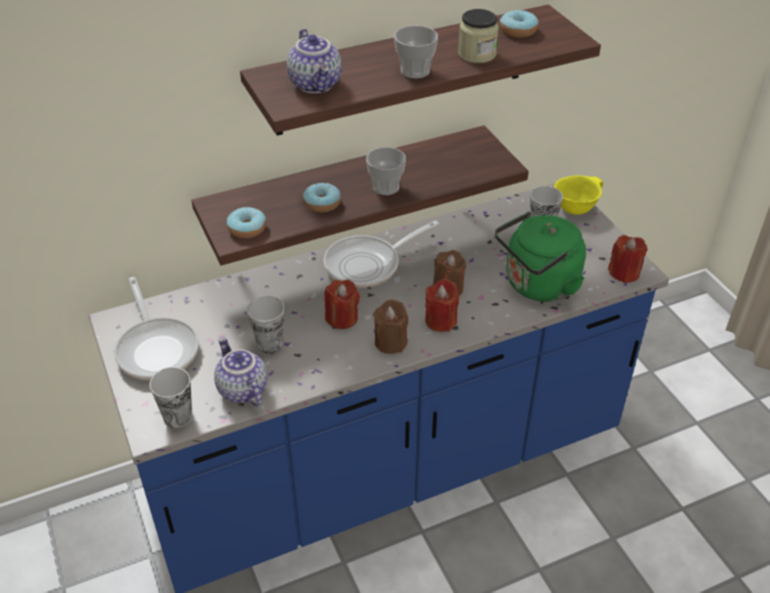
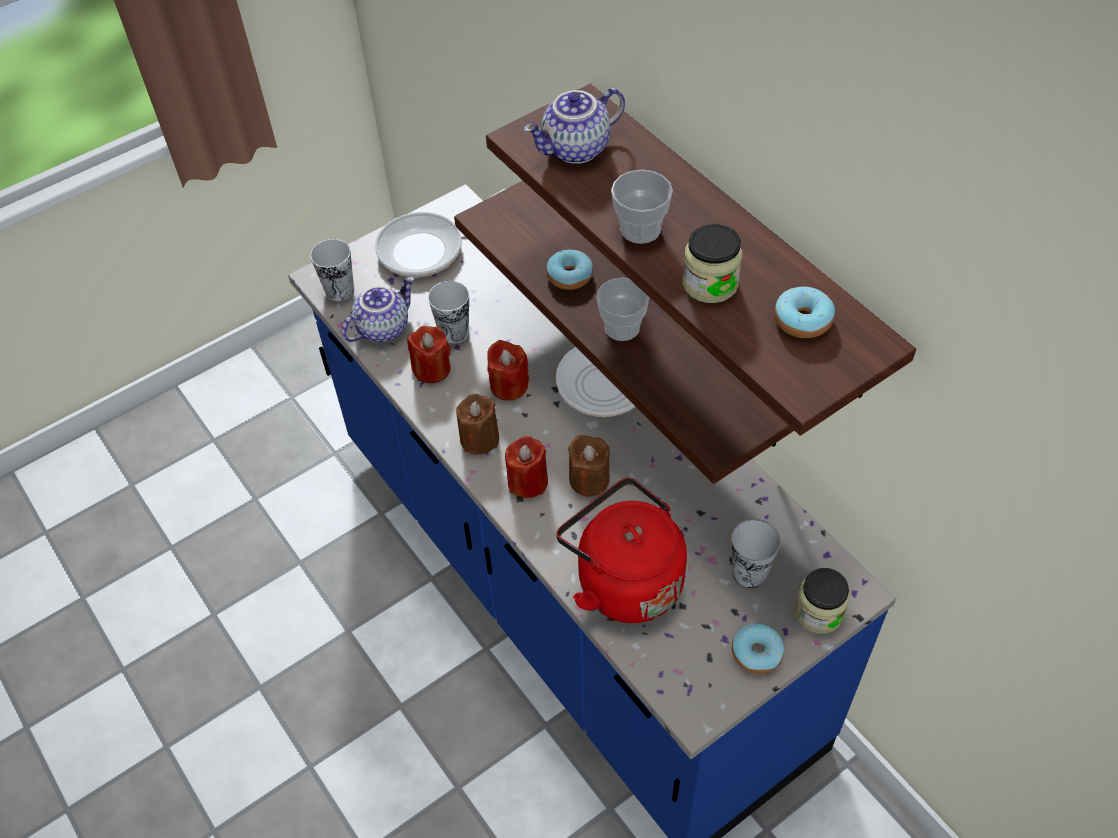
camera: 80 degrees right, 10 degrees up
donut [227,207,266,238] -> donut moved to [732,623,784,674]
green kettle [495,211,586,302] -> red kettle [557,478,687,623]
yellow bowl [554,176,604,215] -> jar [794,568,850,634]
red candle [608,235,648,283] -> red candle moved to [407,326,451,383]

